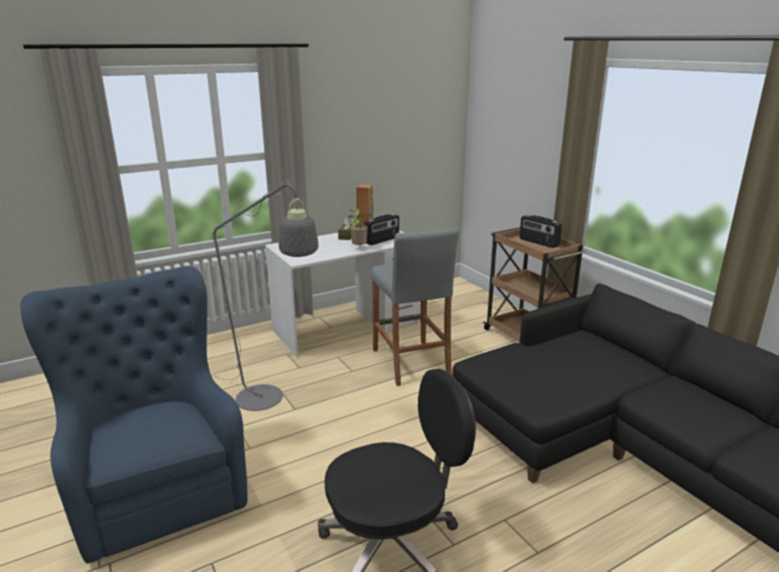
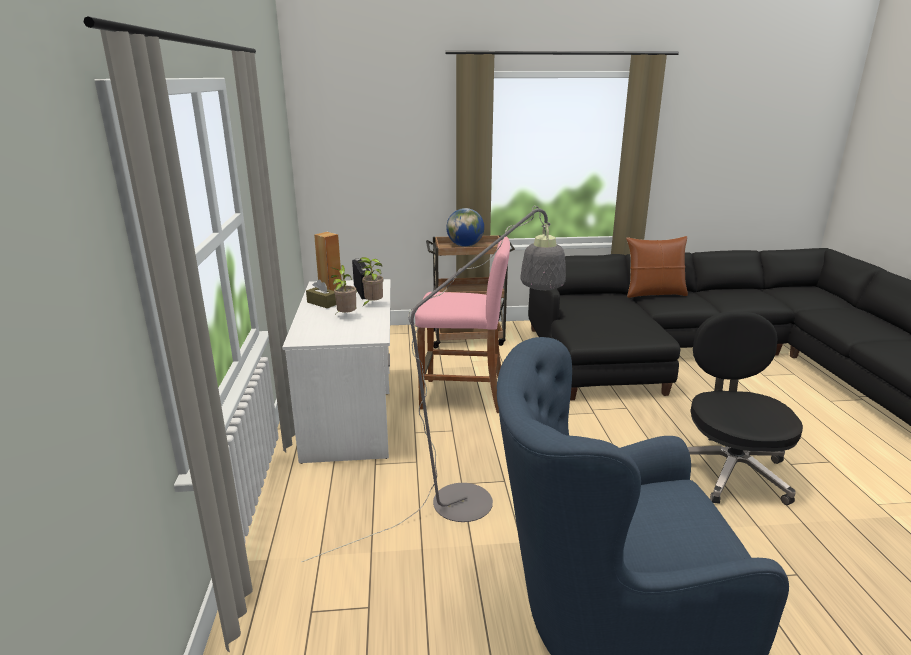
camera: 65 degrees left, 0 degrees up
grey stool [371,227,459,386] -> pink stool [415,236,510,413]
radio [520,215,562,248] -> globe [446,208,484,247]
none -> potted plant [331,265,357,313]
none -> brown pillow [626,236,688,298]

